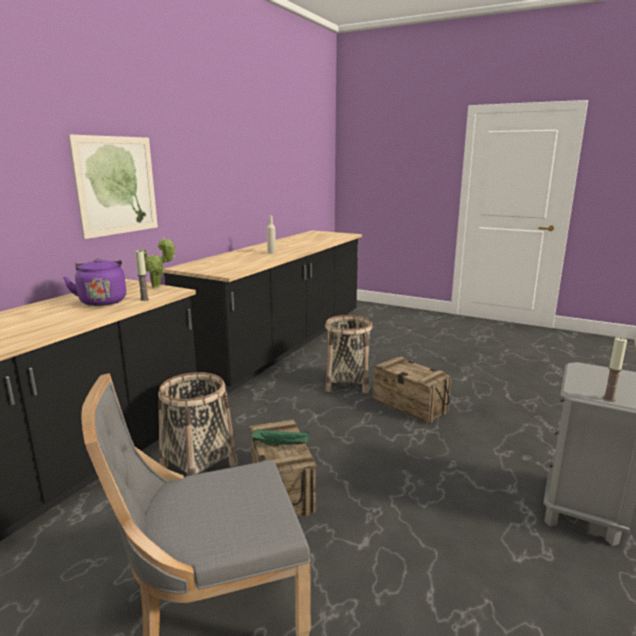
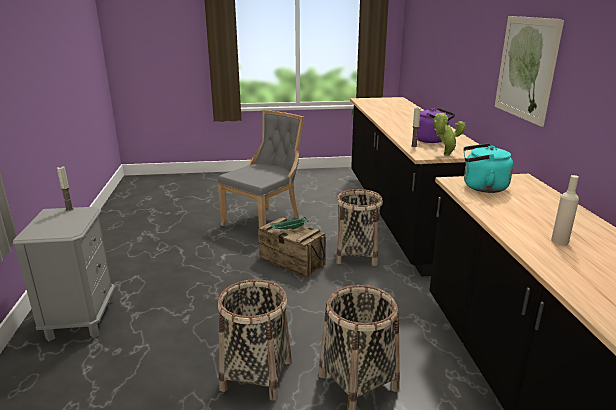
camera: 145 degrees right, 5 degrees up
crate [373,357,451,424] -> basket [218,279,292,401]
none -> turquoise kettle [463,143,513,193]

